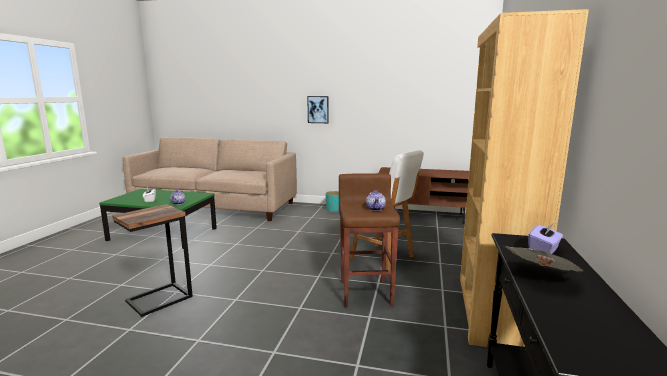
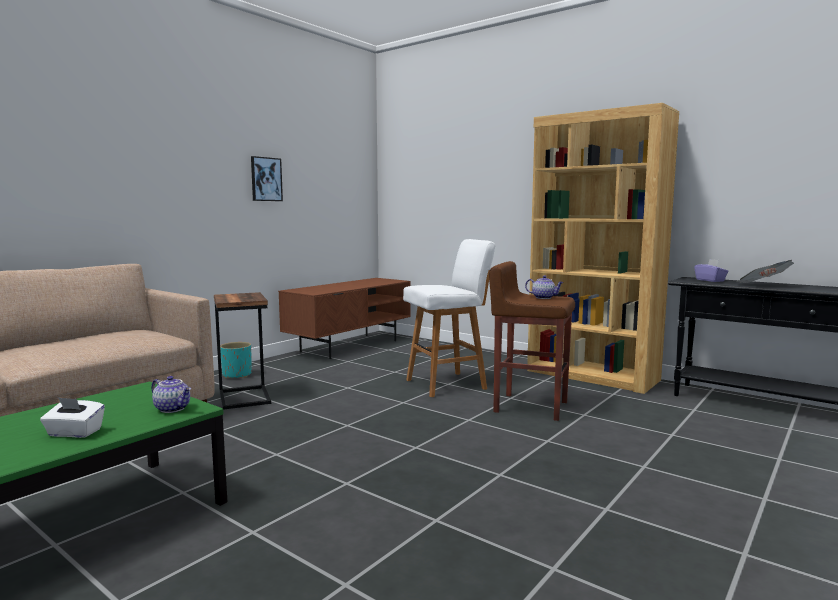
camera: 65 degrees left, 5 degrees down
side table [112,204,193,317] -> side table moved to [214,292,271,410]
picture [307,96,329,123] -> picture moved to [251,156,283,201]

